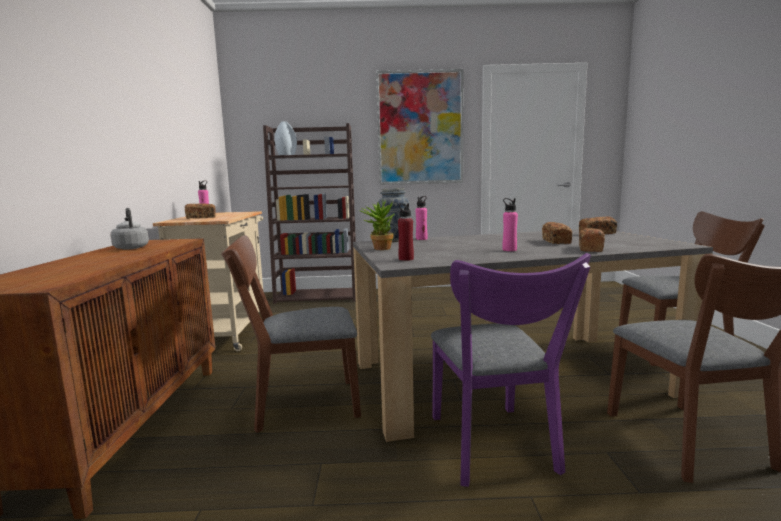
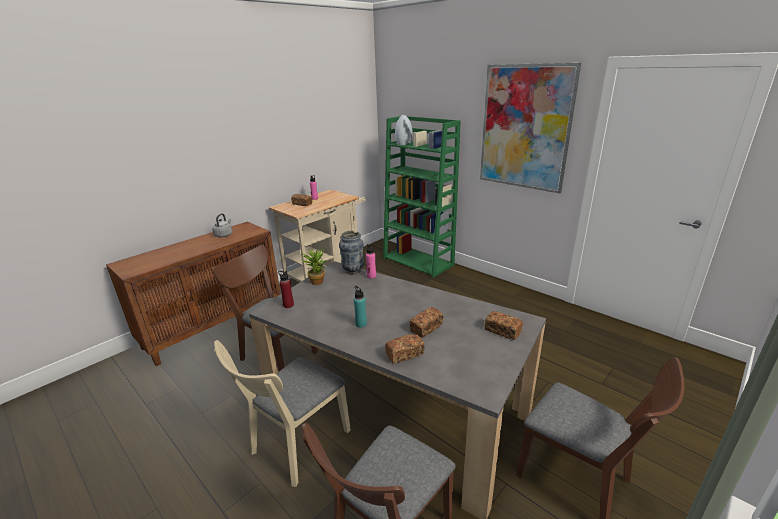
camera: 45 degrees right, 15 degrees up
brown bookcase [263,123,356,304] -> green bookcase [383,116,461,278]
purple chair [431,253,591,487] -> beige chair [214,340,351,487]
pink bottle [502,198,518,251] -> turquoise bottle [354,286,367,328]

